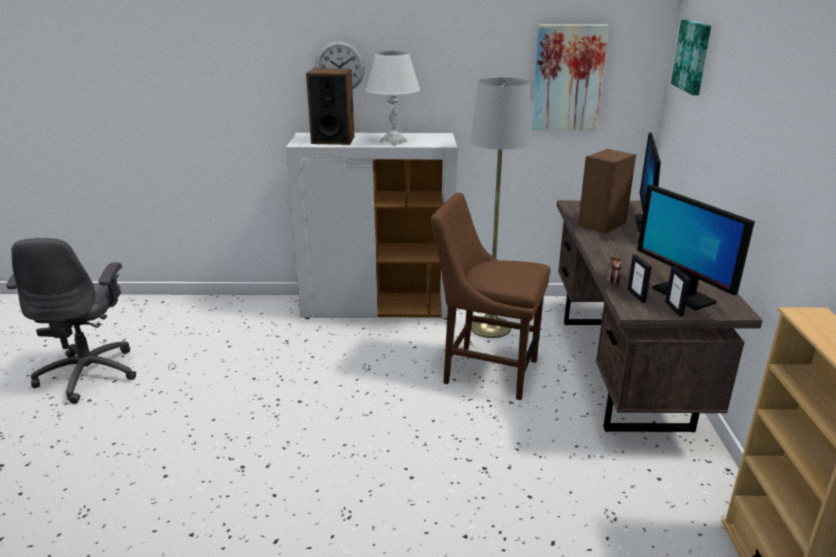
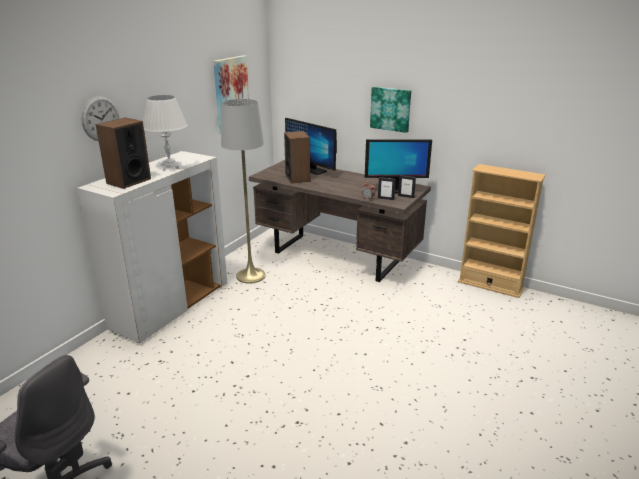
camera: 60 degrees left, 0 degrees up
brown chair [431,193,551,400] -> none
picture [671,19,711,95] -> picture moved to [370,87,411,133]

